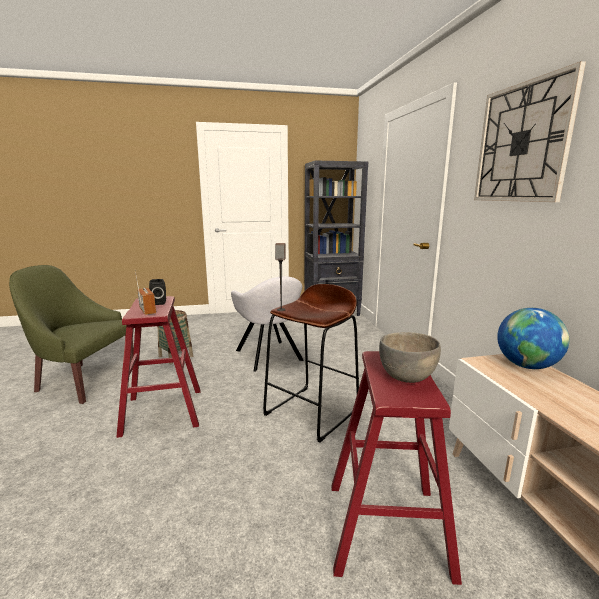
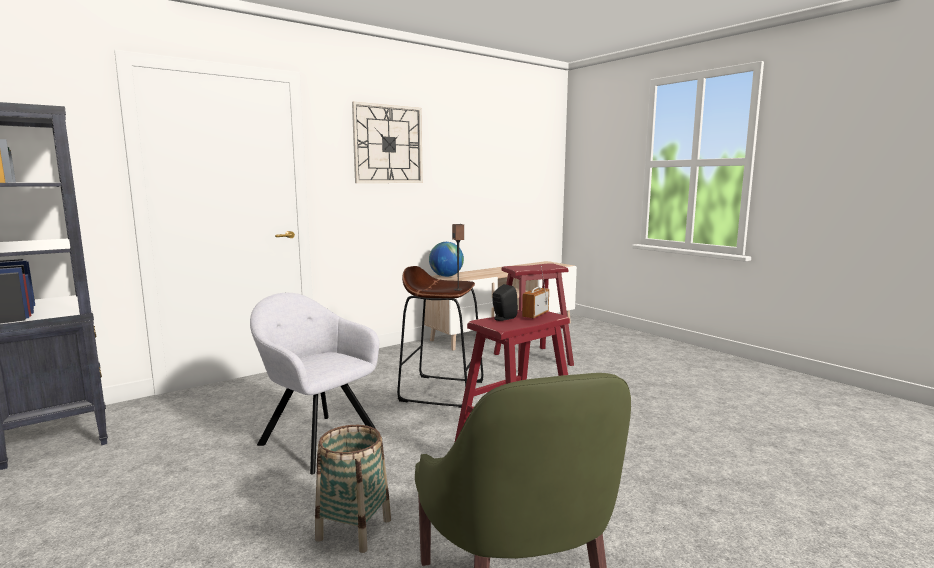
camera: 115 degrees left, 5 degrees down
grey armchair [231,276,304,372] -> grey armchair turned 90 degrees counterclockwise [250,293,379,474]
grey bowl [379,332,441,383] -> none

